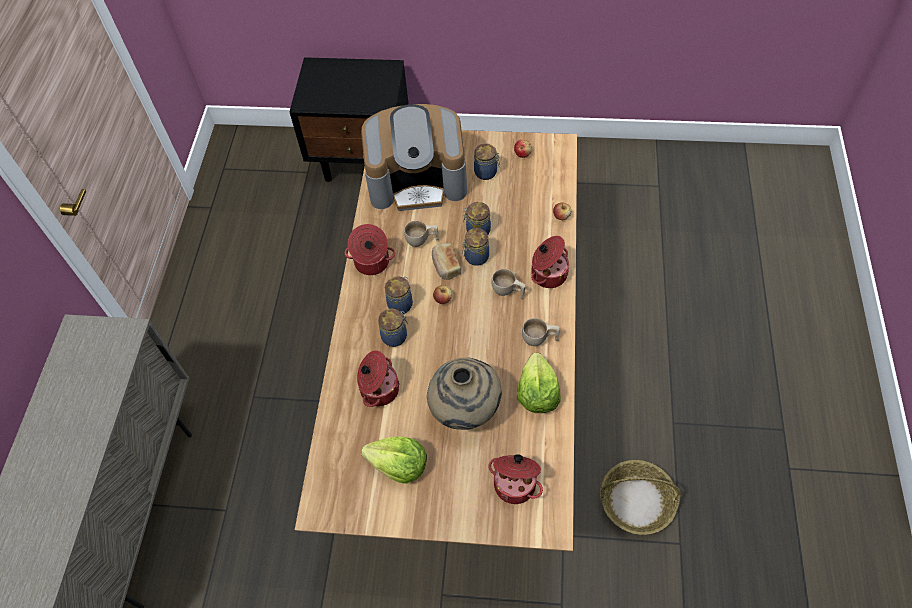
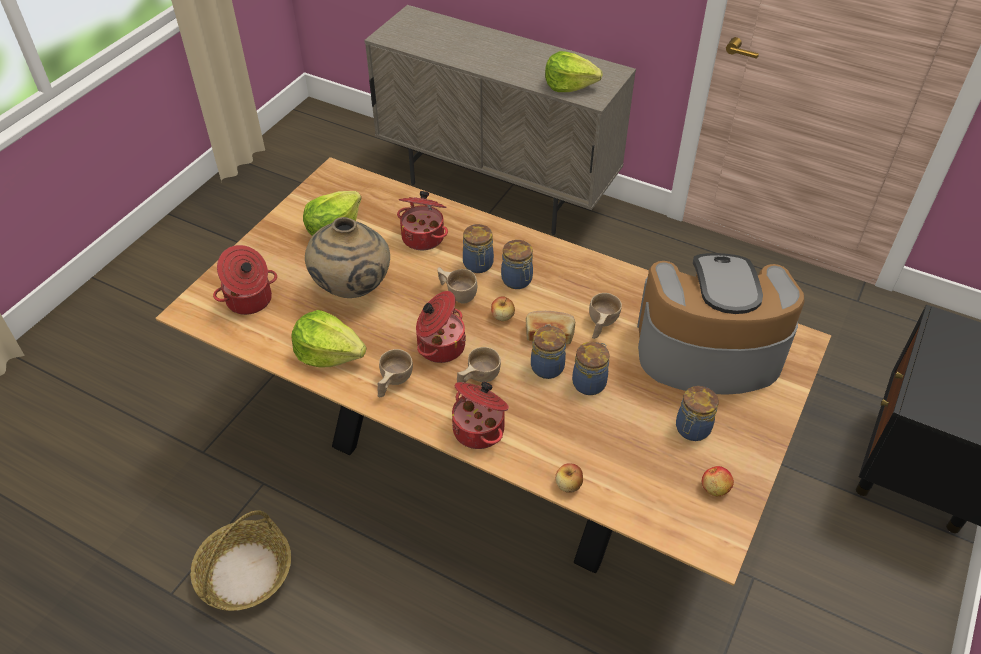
camera: 110 degrees right, 10 degrees down
cooking pot [345,224,395,275] -> cooking pot moved to [416,291,466,363]
coffee machine [361,104,467,211] -> coffee machine turned 75 degrees clockwise [637,253,805,395]
none -> beige cup [437,267,477,303]
none -> lettuce [545,51,603,92]

